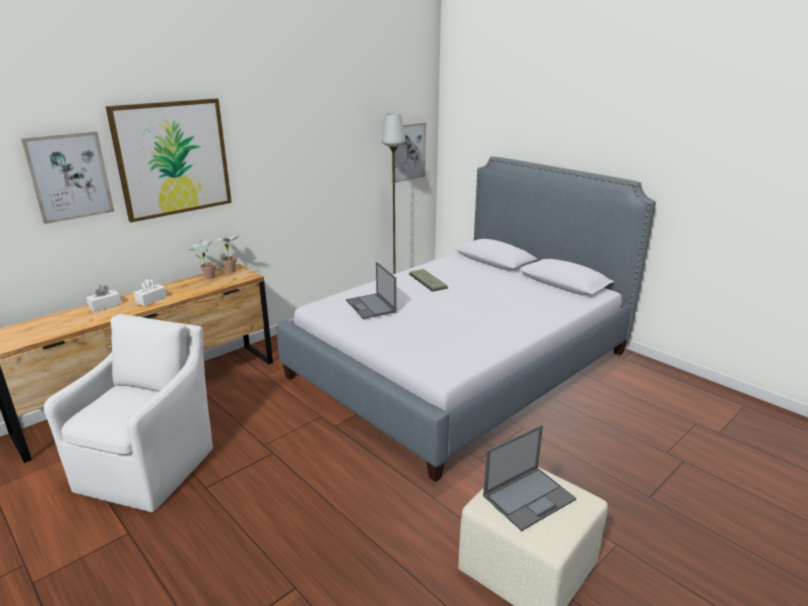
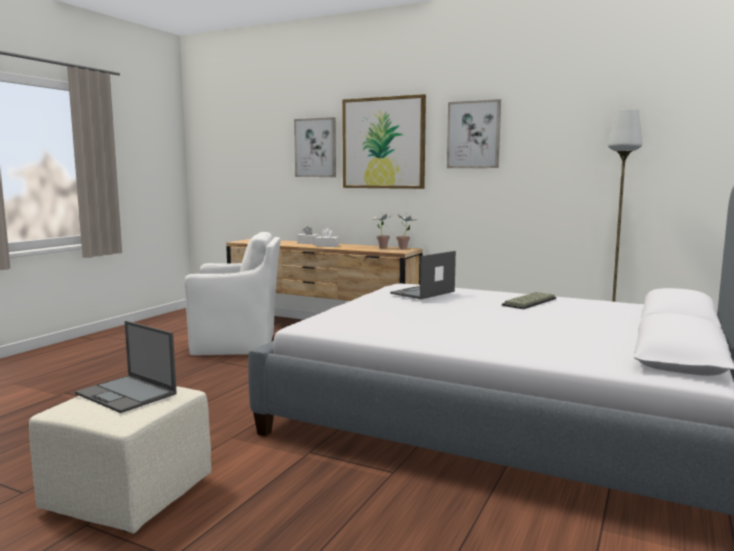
camera: 70 degrees right, 15 degrees down
picture [392,122,426,183] -> picture moved to [447,99,501,168]

